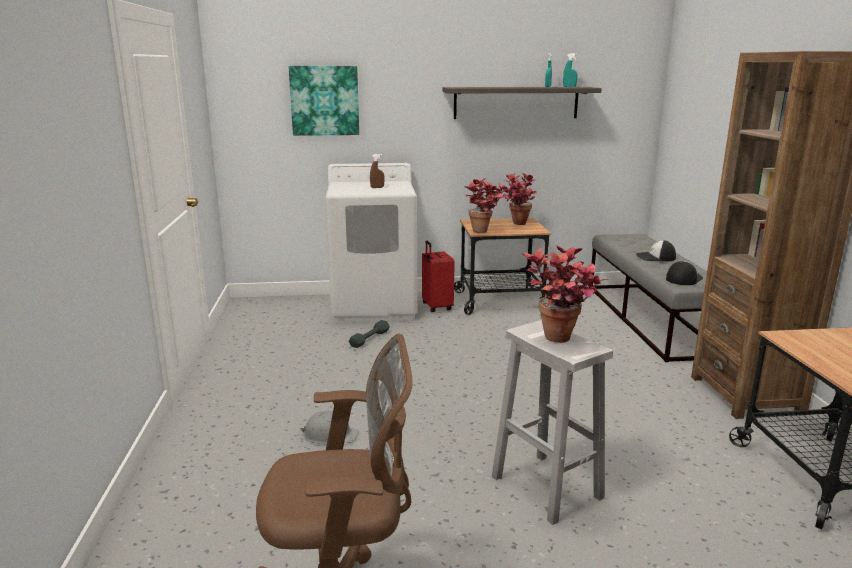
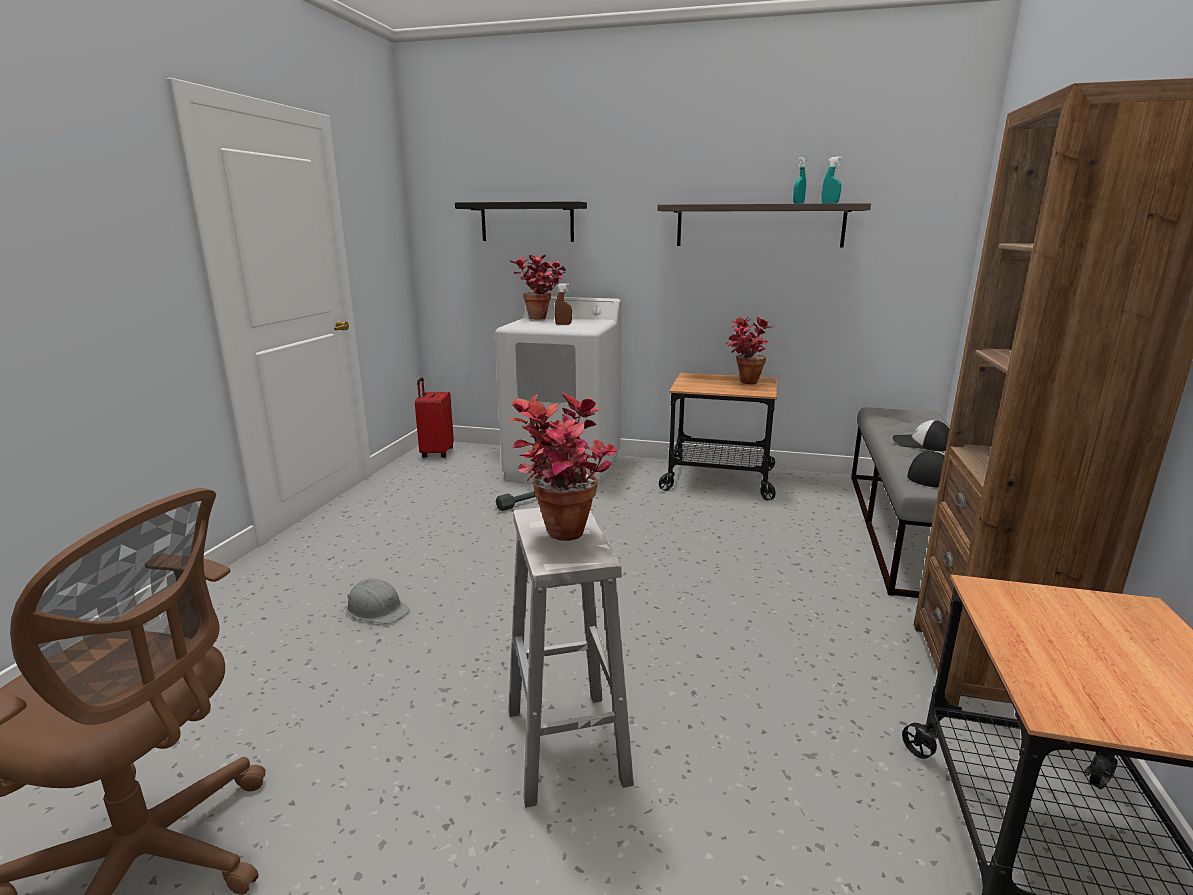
camera: 20 degrees right, 0 degrees up
picture [289,66,359,136] -> black shelf [455,201,587,242]
red suitcase [422,241,455,312] -> red suitcase moved to [415,377,454,458]
potted plant [464,178,510,233] -> potted plant moved to [510,255,566,319]

